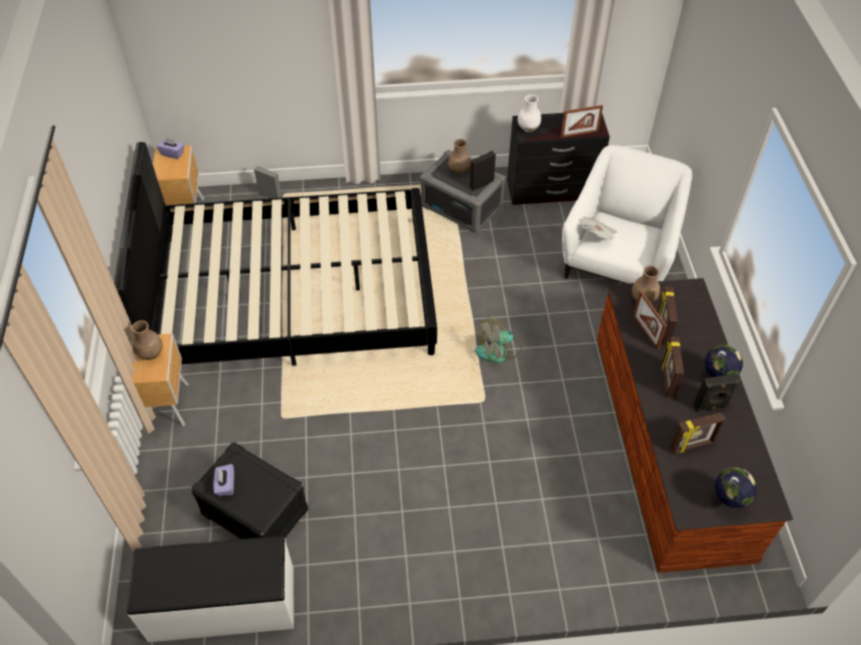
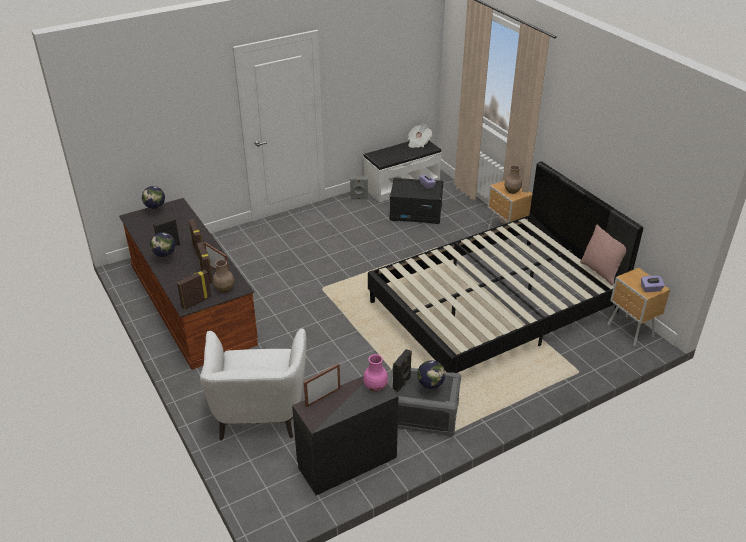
camera: 155 degrees right, 15 degrees down
grey speaker [254,166,282,199] -> grey speaker moved to [350,176,368,200]
brown vase [448,139,471,174] -> globe [417,360,445,398]
fan [475,317,521,363] -> none
white vase [517,95,541,132] -> pink vase [363,354,388,392]
newspaper [579,217,617,240] -> newspaper moved to [408,124,432,148]
picture frame [670,412,725,454] -> picture frame moved to [177,270,211,310]
none -> pink pillow [580,225,626,286]

